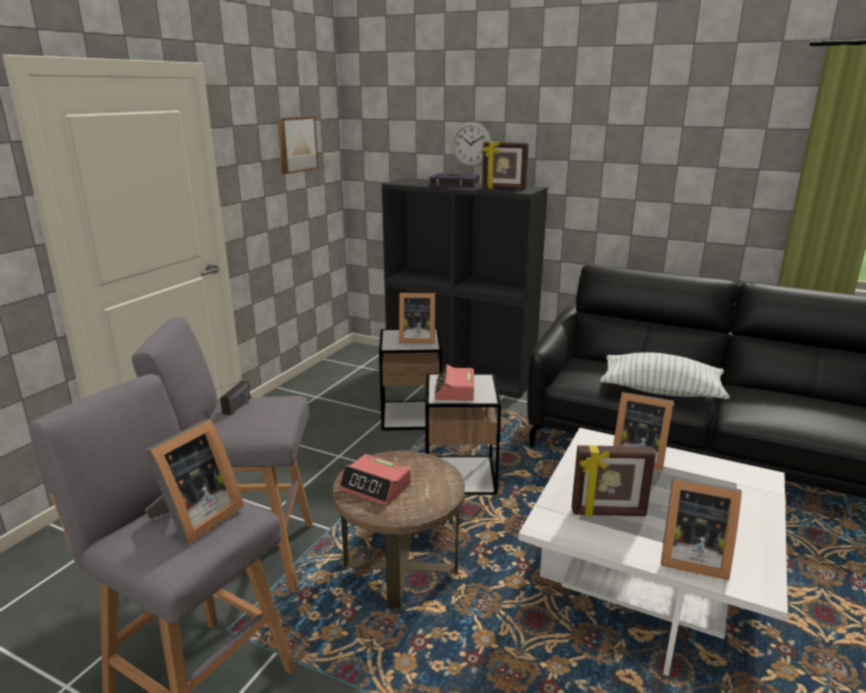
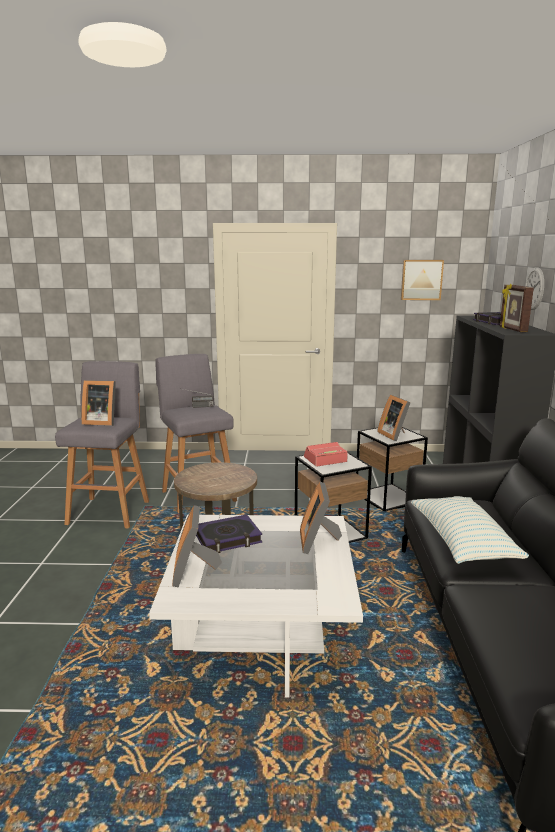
camera: 65 degrees right, 5 degrees down
alarm clock [339,454,411,506] -> none
picture frame [572,445,656,516] -> book [196,514,262,553]

